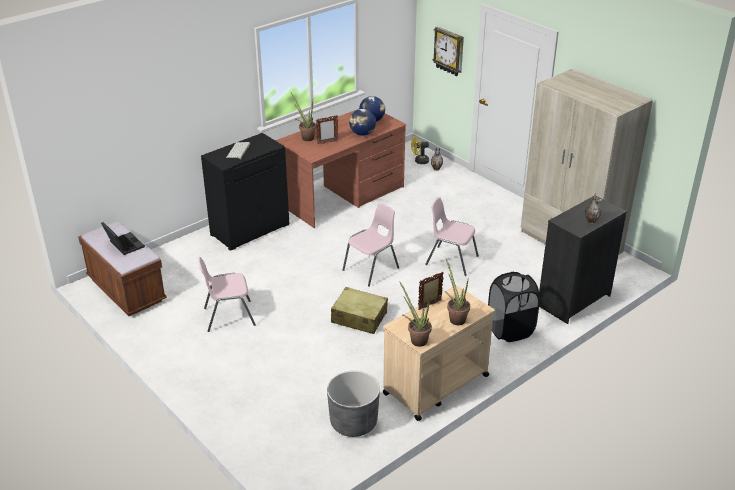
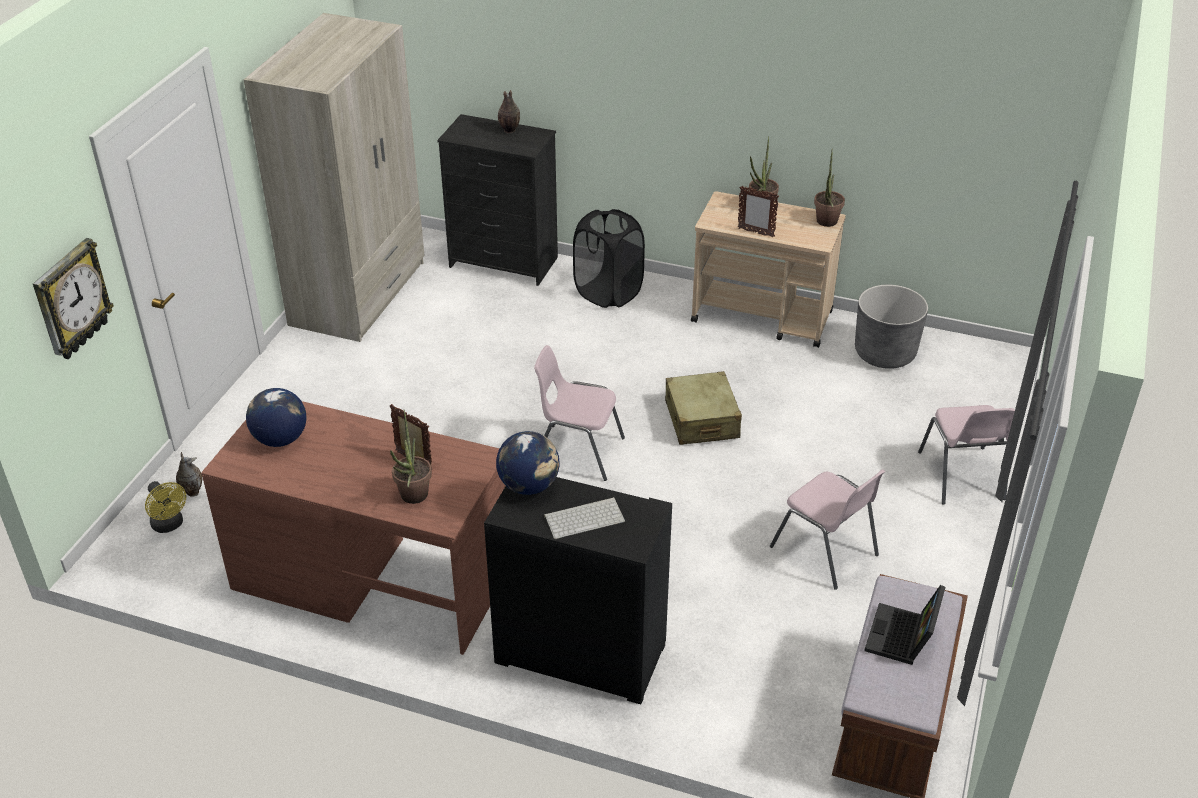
camera: 120 degrees left, 5 degrees up
globe [349,109,376,136] -> globe moved to [496,431,560,495]
pink chair [425,197,479,276] -> pink chair moved to [918,405,1015,504]

